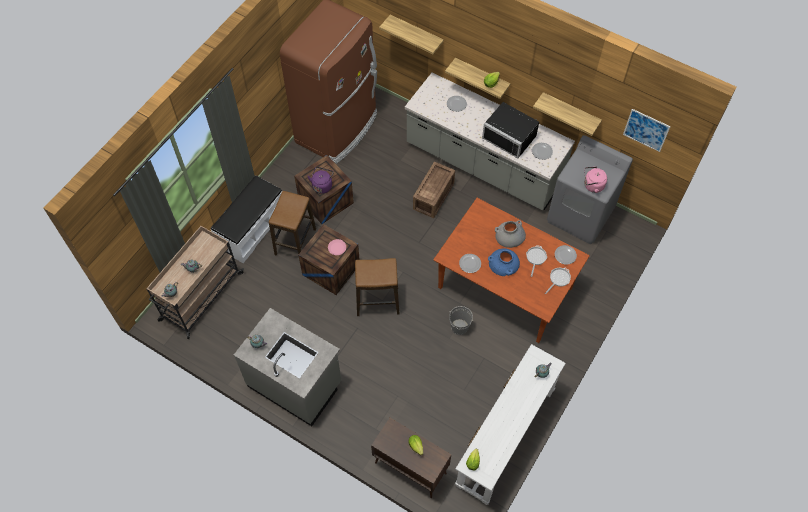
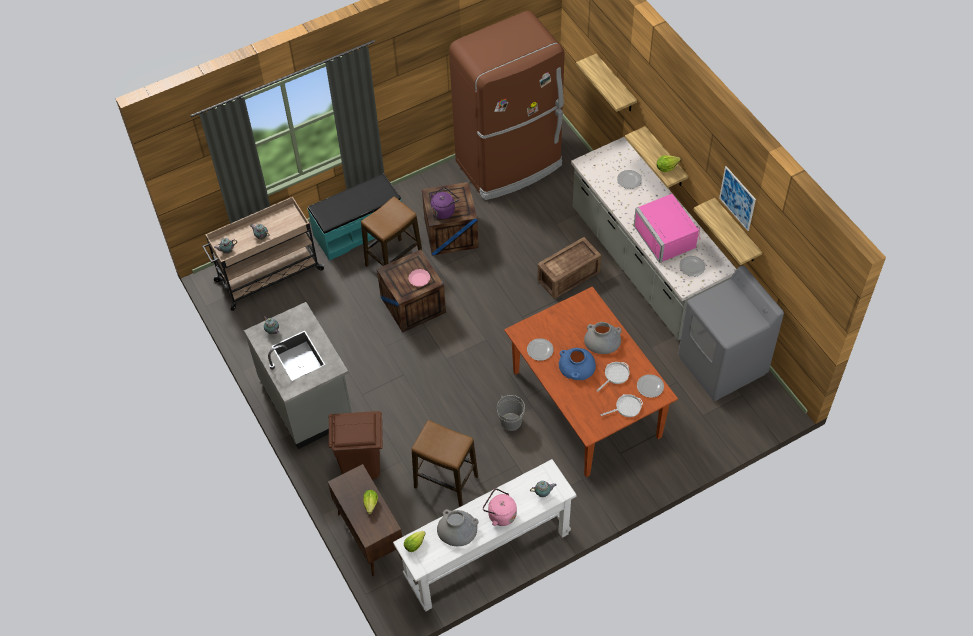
camera: 30 degrees right, 5 degrees down
white bench [211,176,282,263] -> turquoise bench [308,173,401,261]
stool [355,258,400,316] -> stool moved to [412,420,478,507]
black microwave [482,102,539,158] -> pink microwave [634,194,701,263]
pink kettle [584,166,607,193] -> pink kettle moved to [483,488,517,526]
picture [623,109,671,152] -> picture moved to [719,166,756,231]
none -> brown trash can [328,411,383,479]
none -> grey vase [437,509,479,546]

